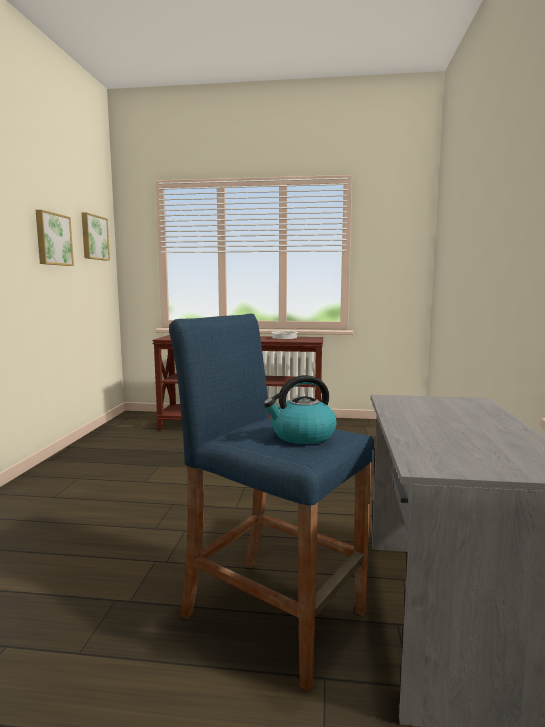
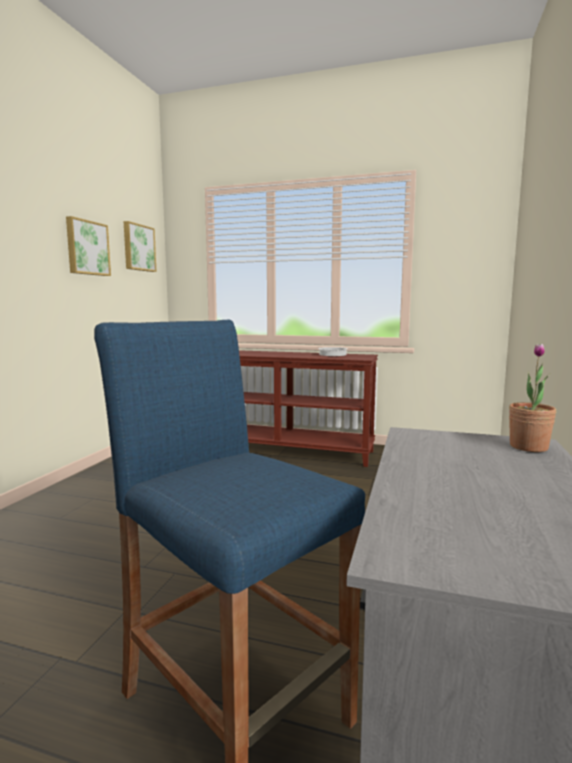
camera: 10 degrees right, 0 degrees up
kettle [264,375,337,444] -> none
none -> potted plant [509,344,556,452]

